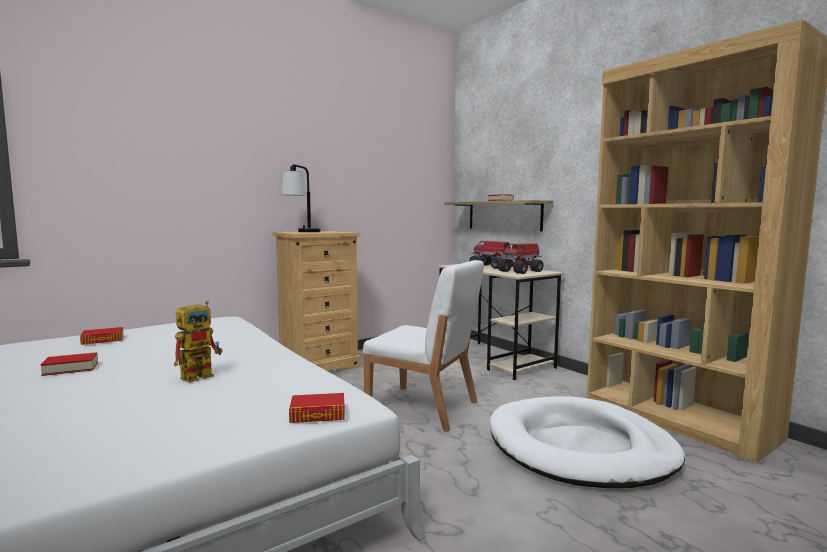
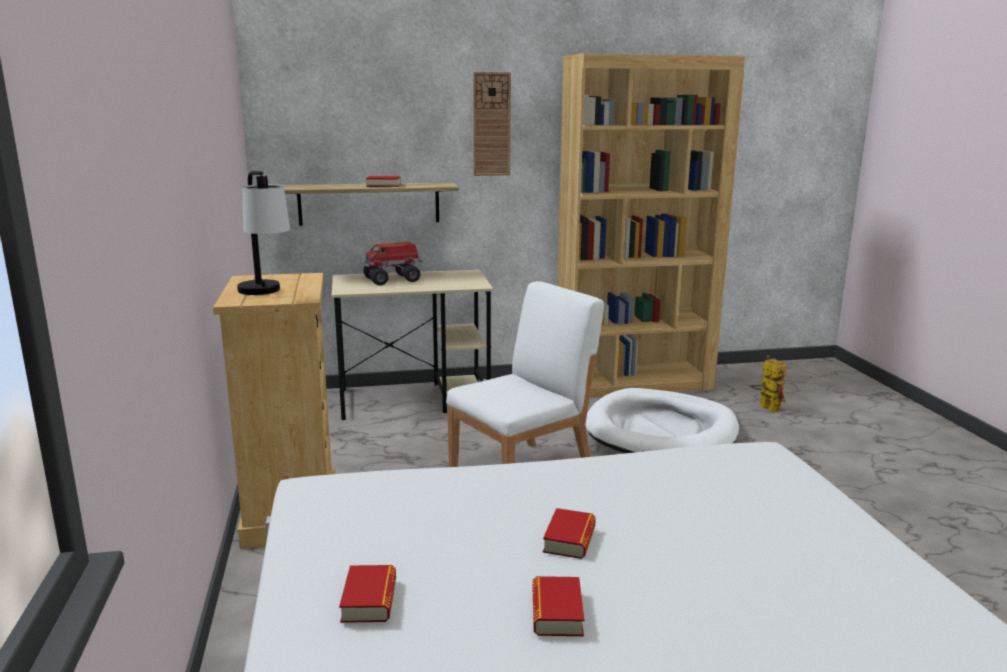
camera: 65 degrees left, 10 degrees up
toy robot [174,301,223,383] -> toy robot moved to [750,356,786,413]
book [289,393,345,423] -> book moved to [543,508,596,559]
toy truck [498,243,544,274] -> none
none -> wall clock [473,72,511,176]

